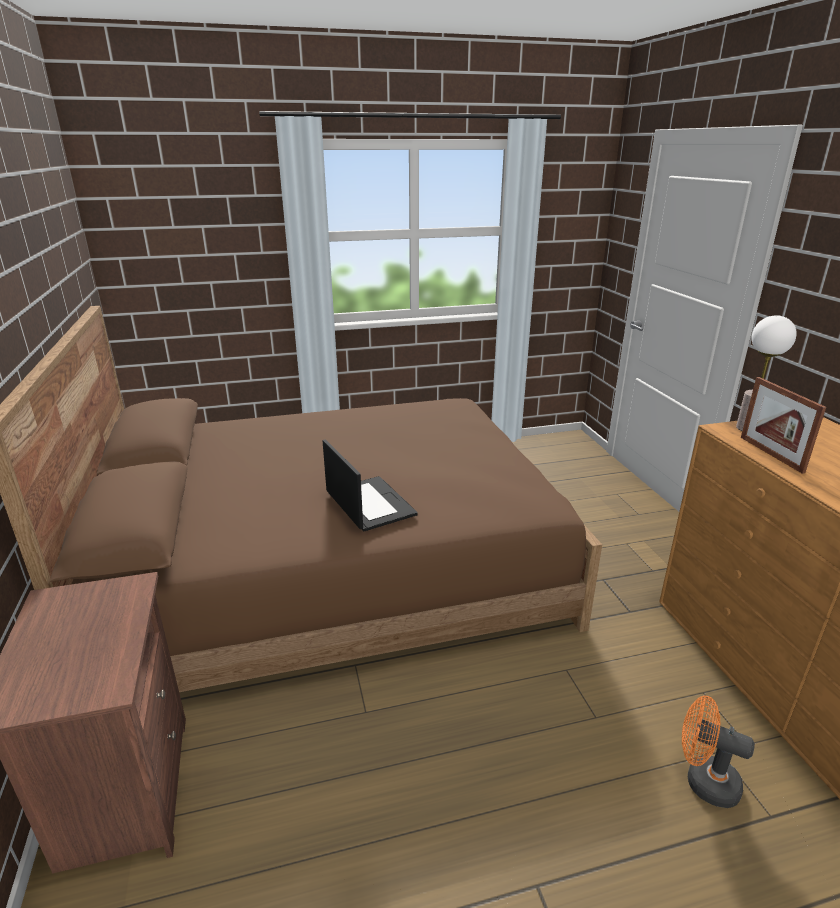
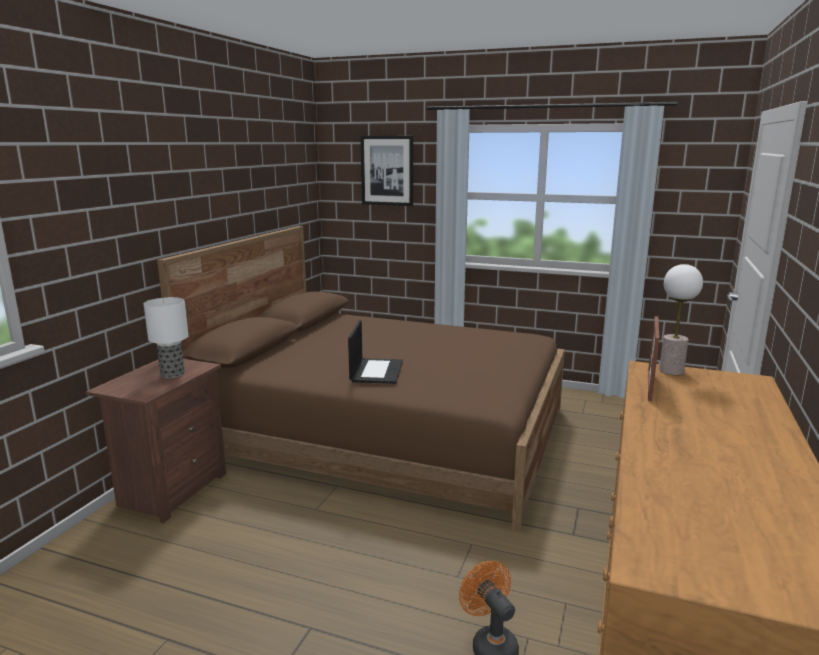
camera: 35 degrees right, 10 degrees down
none -> table lamp [144,297,189,378]
none -> picture [360,136,413,206]

